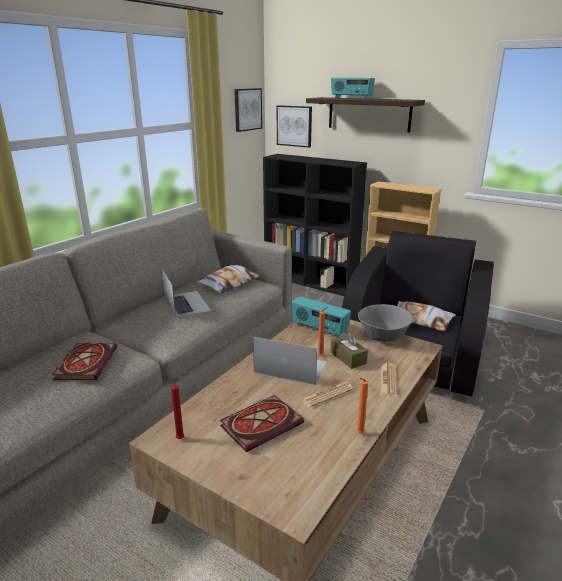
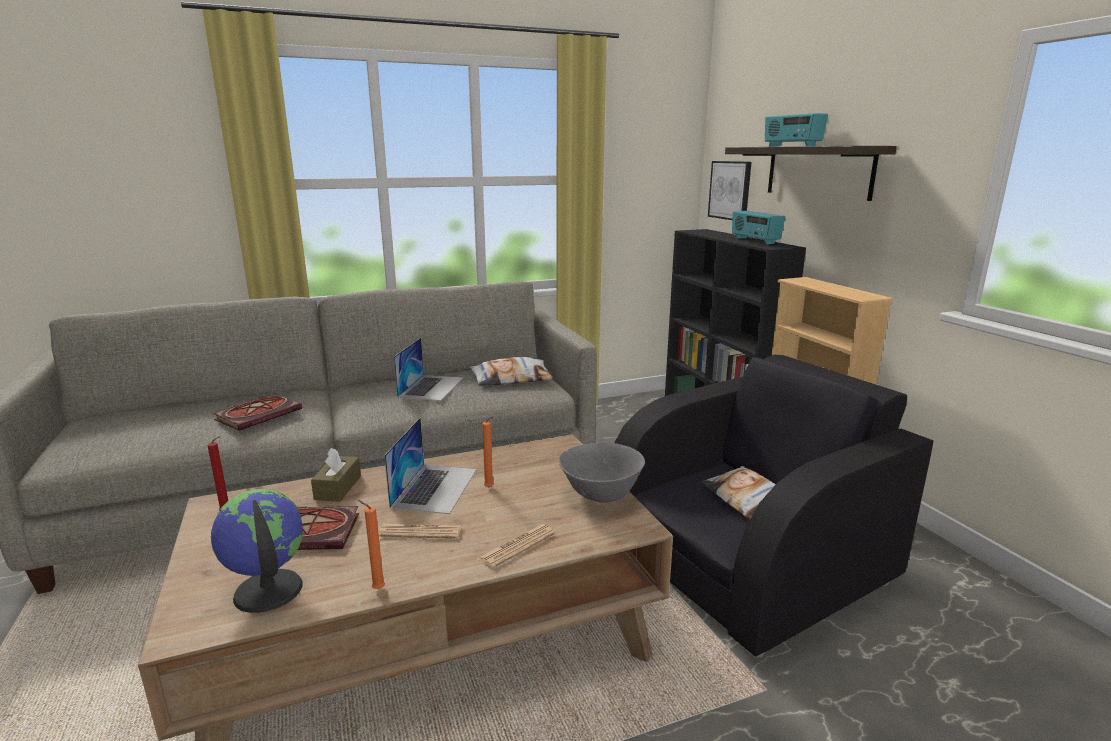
camera: 35 degrees right, 5 degrees down
picture [234,88,262,132] -> none
laptop [253,337,327,385] -> laptop turned 45 degrees clockwise [384,418,477,514]
radio [291,296,351,337] -> radio moved to [732,211,785,244]
brown tissue box [331,331,368,369] -> brown tissue box moved to [311,447,361,502]
none -> globe [211,489,304,613]

